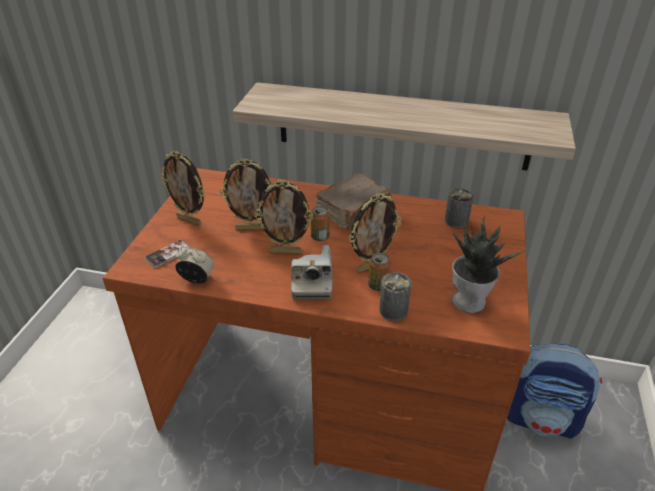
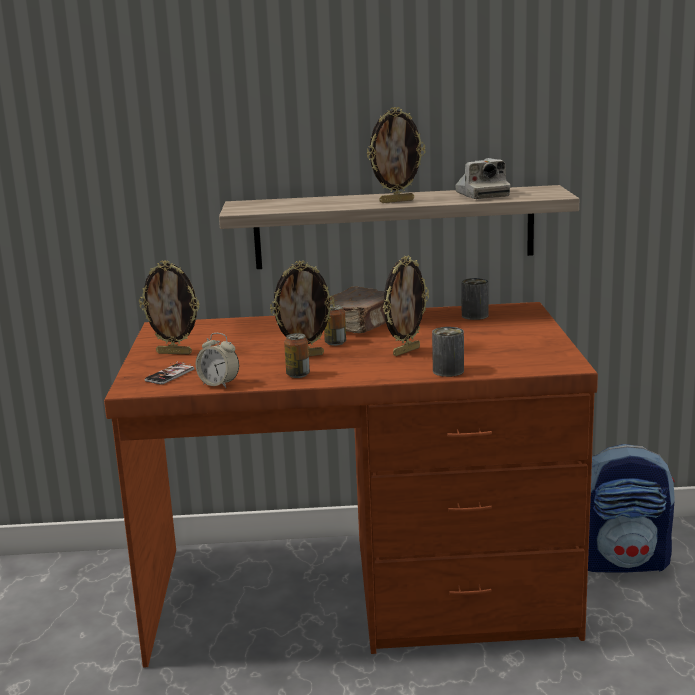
camera: 15 degrees left, 20 degrees down
alarm clock [175,247,214,284] -> alarm clock turned 150 degrees counterclockwise [196,333,239,388]
picture frame [220,158,271,230] -> picture frame moved to [367,107,425,203]
camera [291,245,333,300] -> camera moved to [455,158,511,199]
can [368,253,391,291] -> can moved to [284,333,310,378]
potted plant [452,216,525,313] -> none

